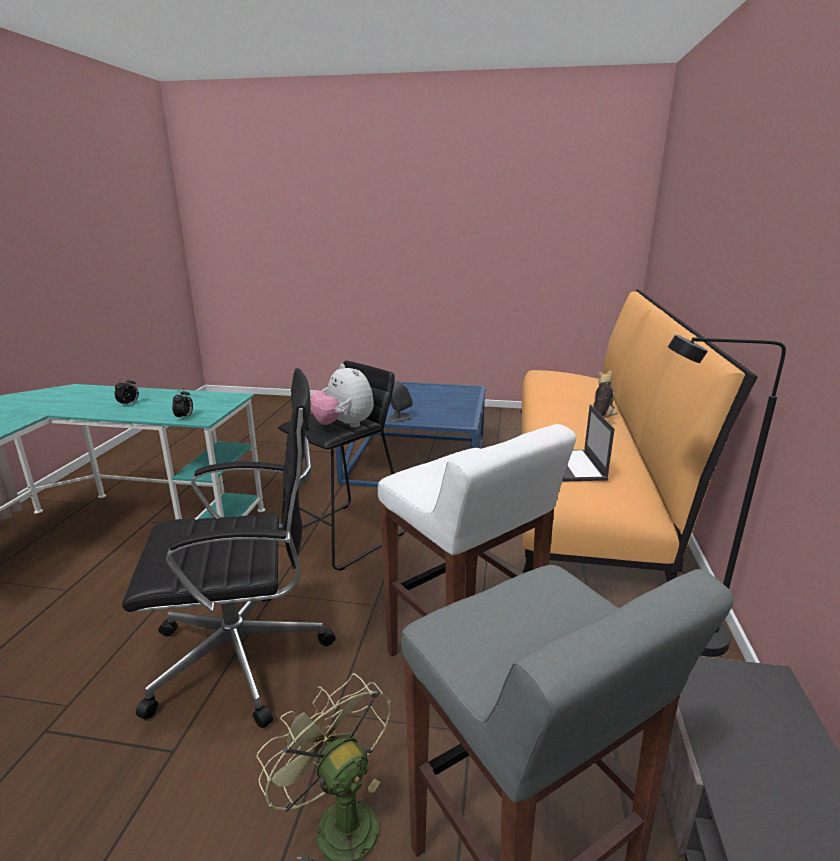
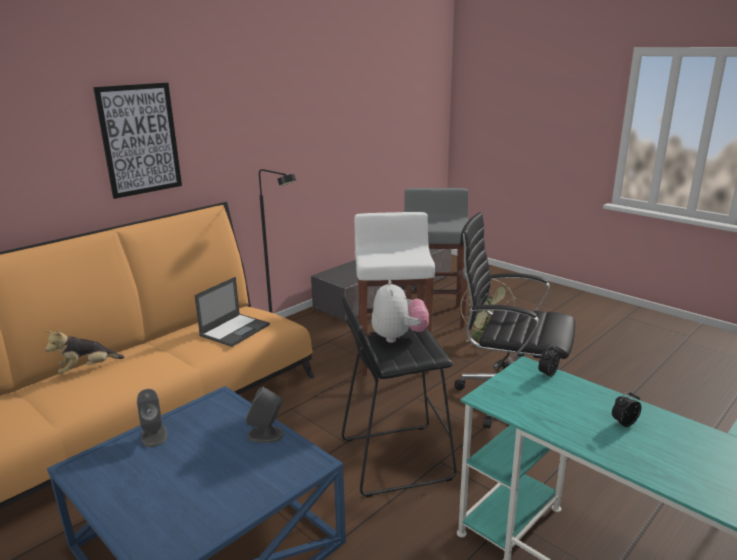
camera: 145 degrees left, 0 degrees up
none -> picture [93,83,182,199]
none -> grey speaker [137,389,167,447]

